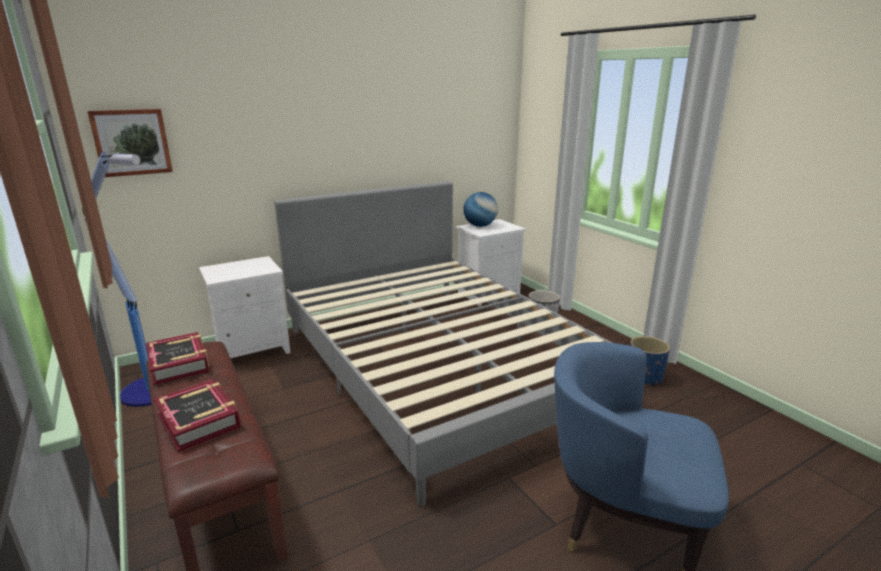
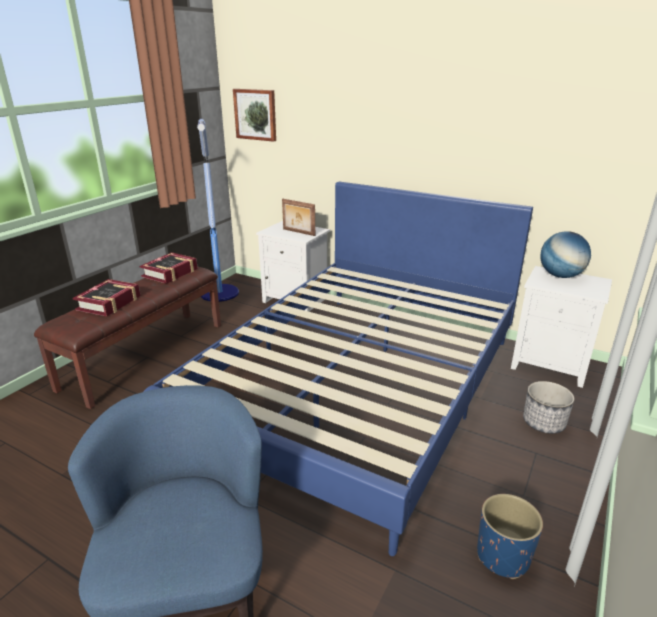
camera: 60 degrees right, 5 degrees up
grey bed [274,181,612,506] -> blue bed [144,182,533,556]
none -> picture frame [282,199,315,236]

